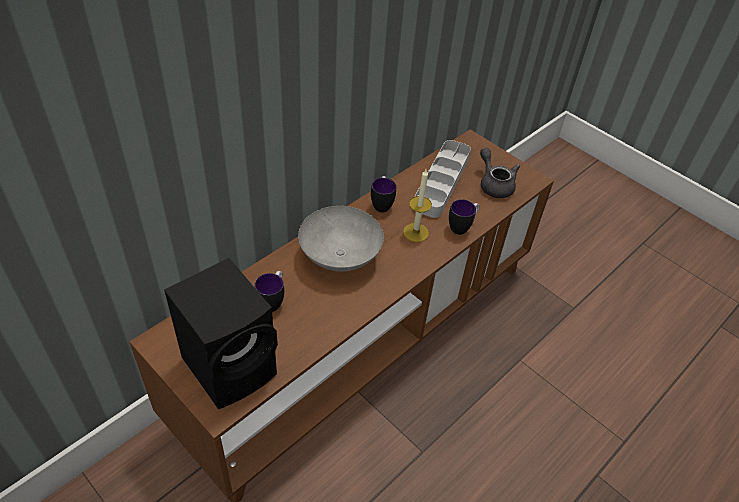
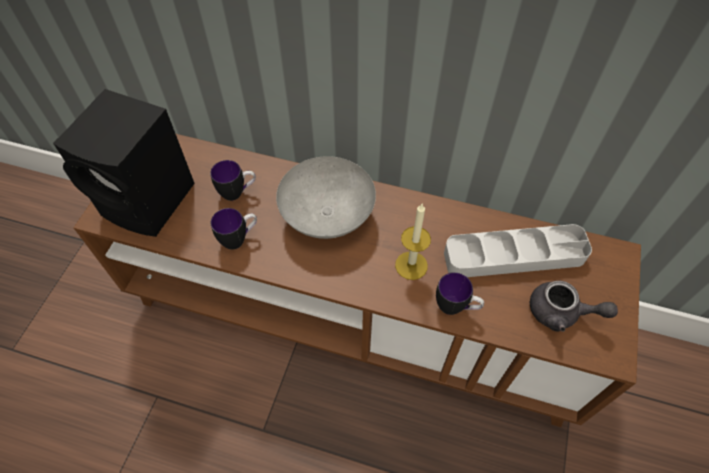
camera: 65 degrees right, 10 degrees up
mug [371,176,396,213] -> mug moved to [211,208,257,250]
grey teapot [480,148,520,198] -> grey teapot turned 75 degrees clockwise [530,281,618,332]

